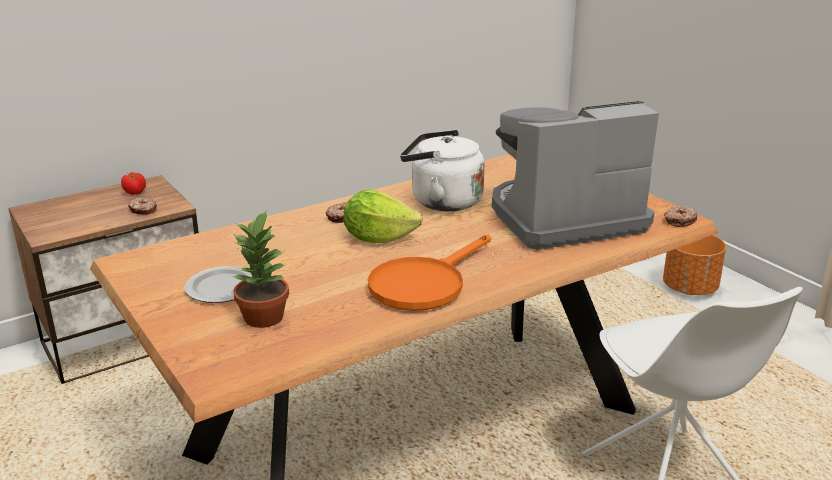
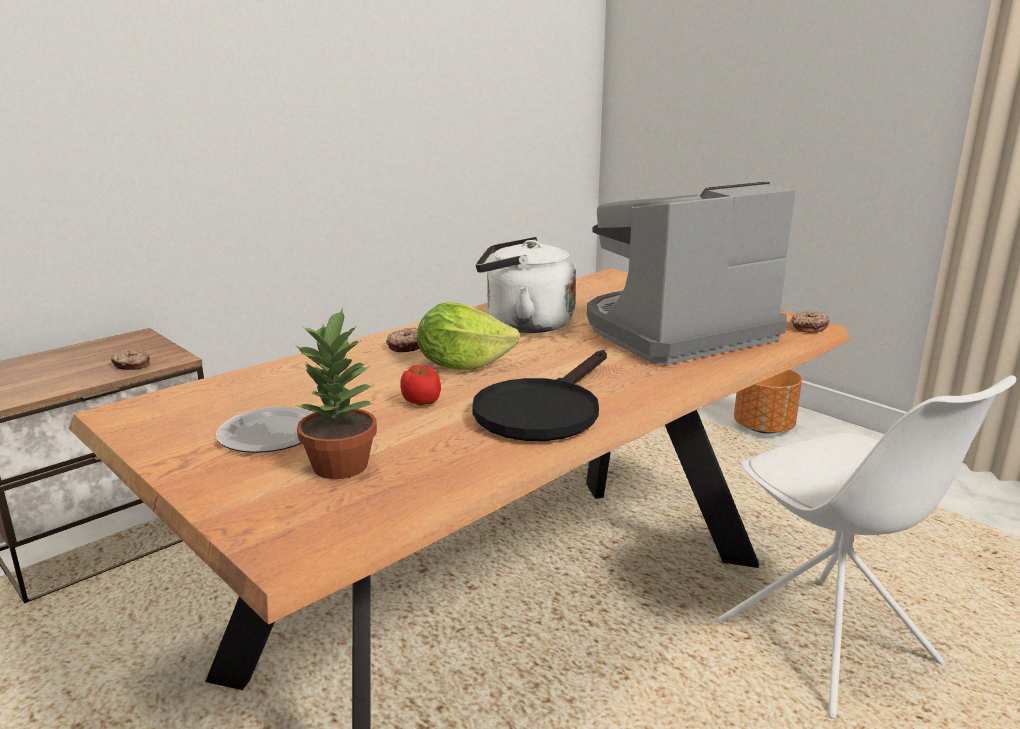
camera: 10 degrees left, 5 degrees down
tomato [121,172,146,195] -> tomato moved to [400,365,441,406]
orange frying pan [368,234,491,311] -> black frying pan [472,350,607,441]

